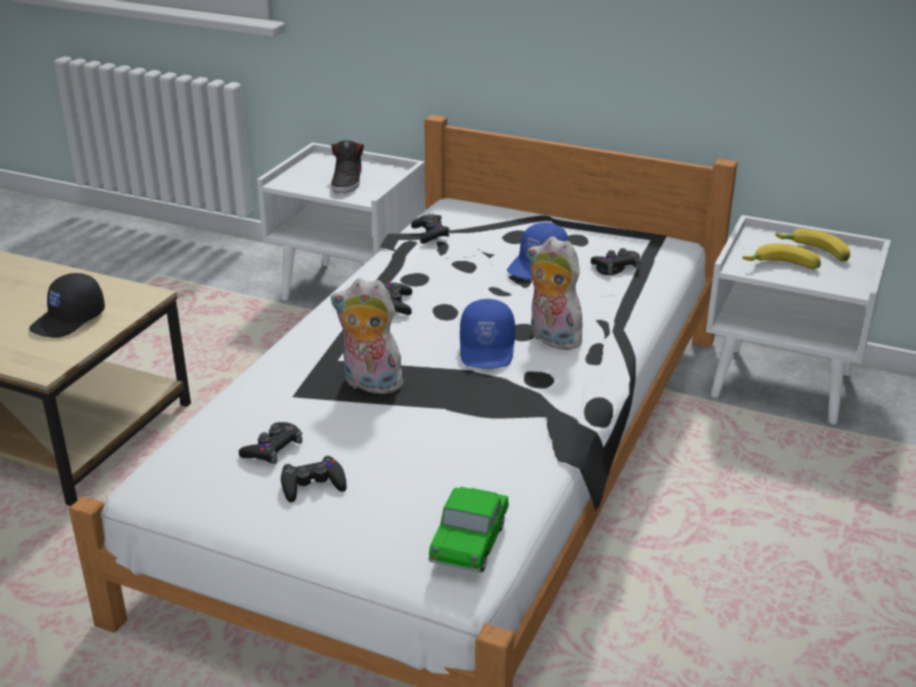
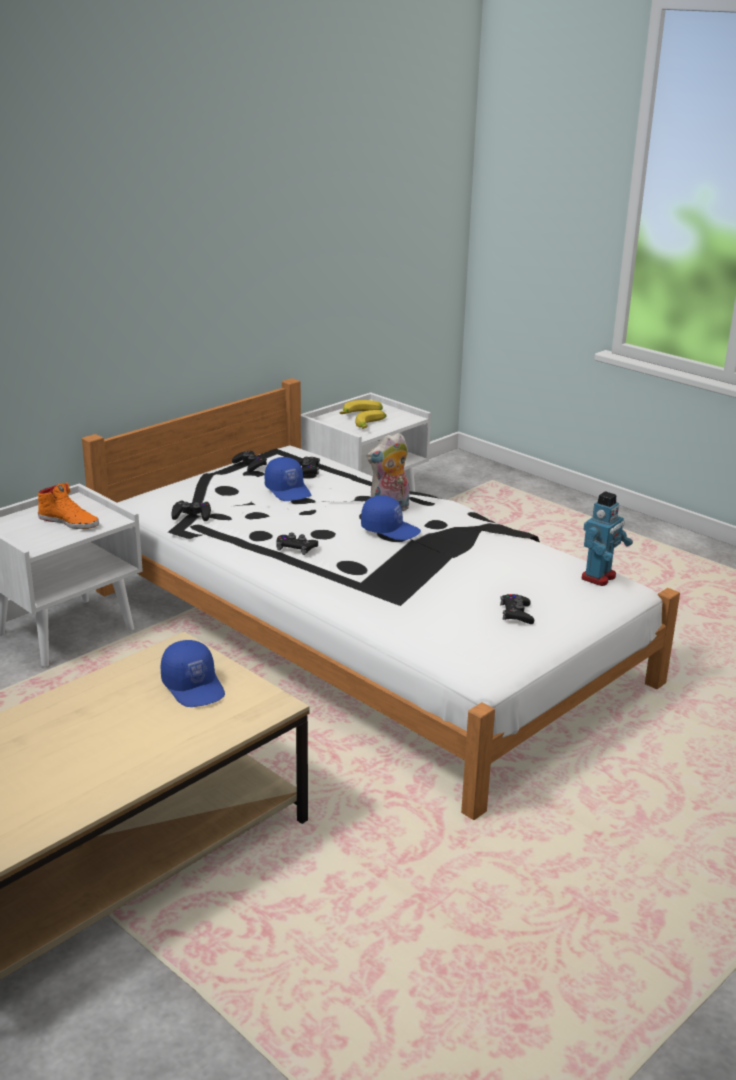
camera: 70 degrees left, 5 degrees down
black cap [29,273,105,338] -> blue cap [161,640,225,707]
black game controller [239,422,302,464] -> black game controller moved to [232,451,267,473]
black shoe [331,140,364,193] -> orange shoe [38,483,99,529]
plush toy [331,278,410,394] -> none
toy car [429,487,509,572] -> toy robot [582,491,633,586]

